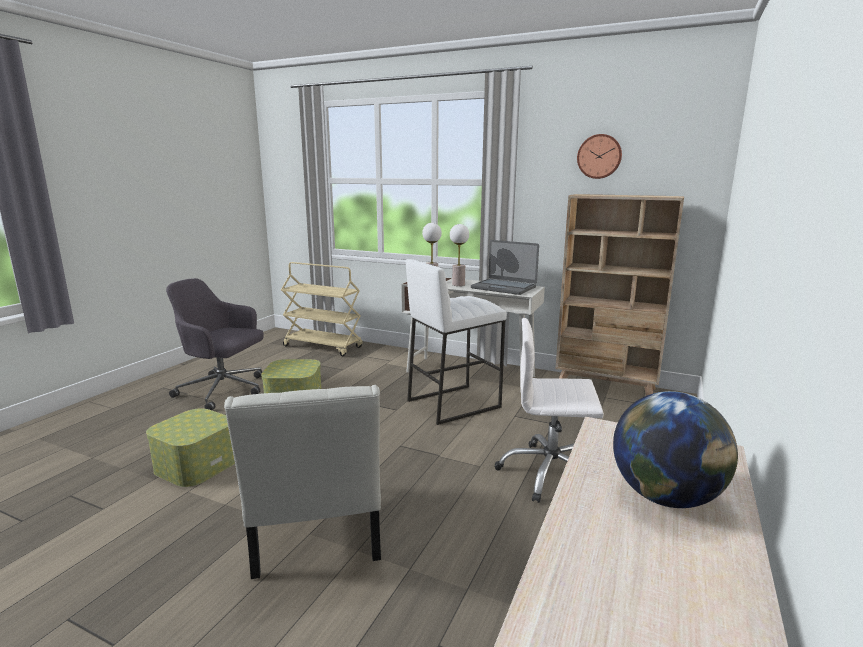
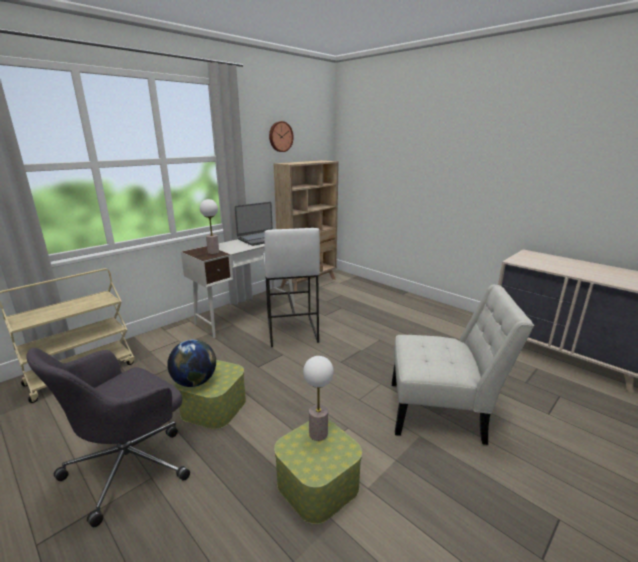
camera: 70 degrees left, 5 degrees up
table lamp [450,224,469,286] -> table lamp moved to [303,356,334,441]
white office chair [495,318,604,503] -> none
globe [613,391,738,508] -> globe moved to [167,339,216,387]

